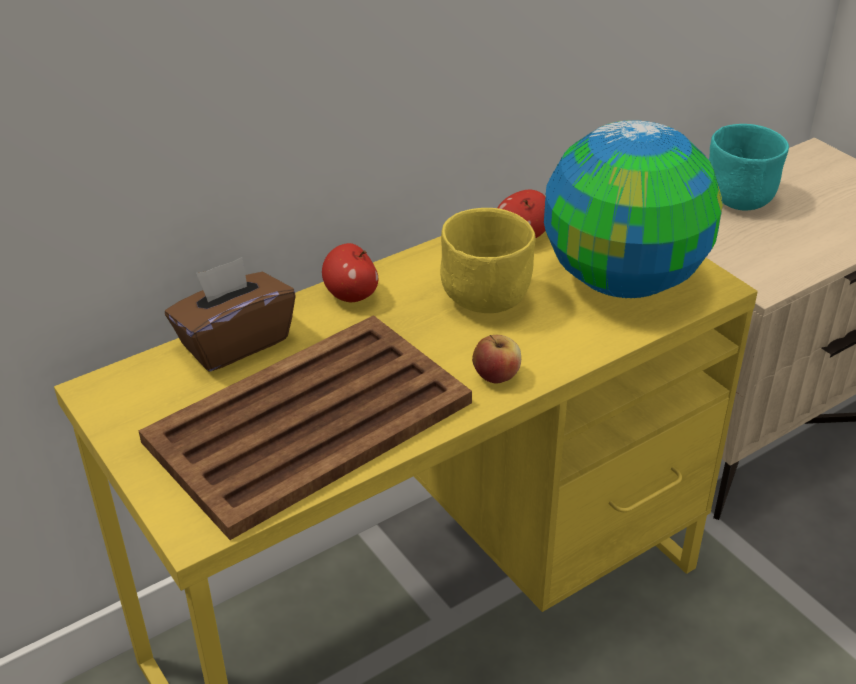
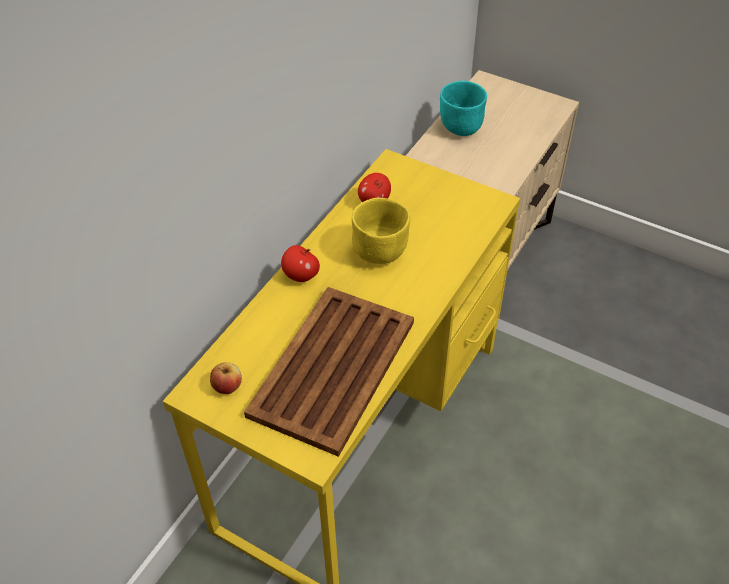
camera: 25 degrees left, 10 degrees up
brown tissue box [165,257,295,372] -> none
apple [472,335,521,384] -> apple moved to [210,362,242,394]
globe [544,120,723,298] -> none

